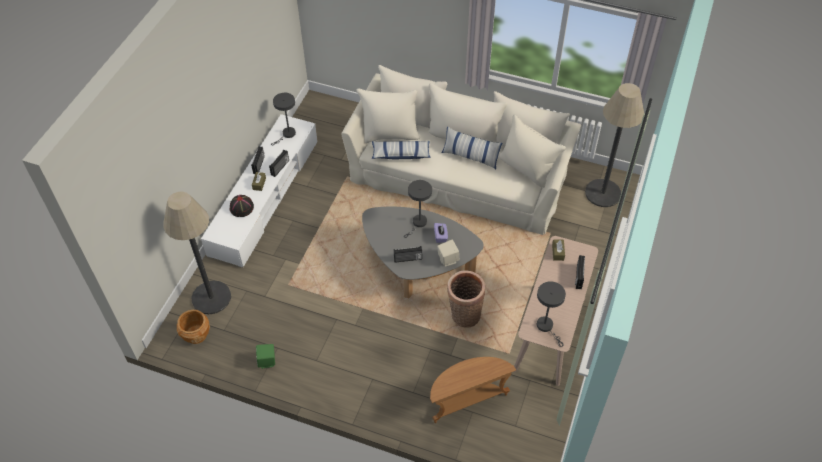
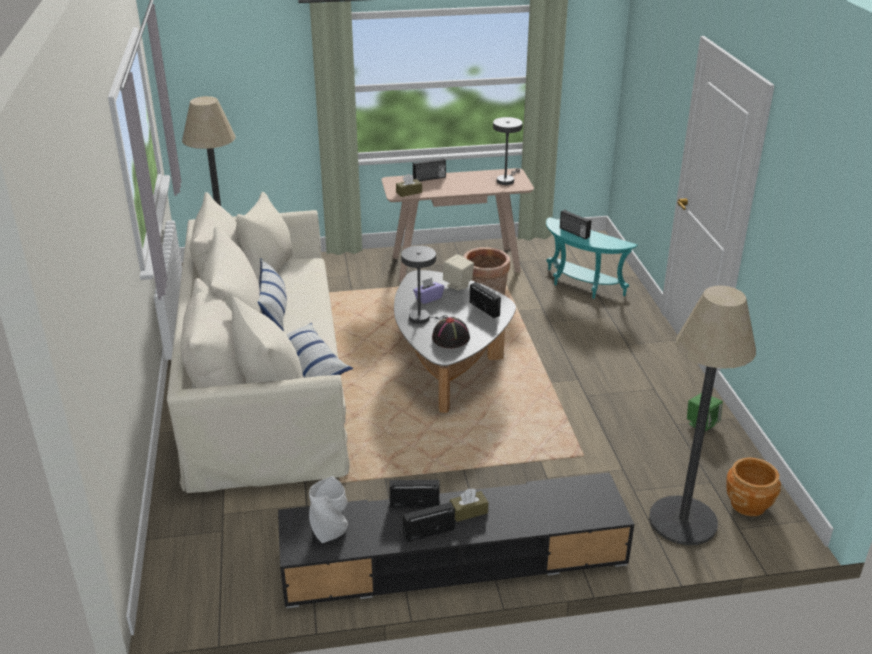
camera: 120 degrees left, 20 degrees down
white tv stand [201,114,318,267] -> black tv stand [278,473,634,608]
black hat [230,195,254,217] -> black hat moved to [432,317,470,348]
grey table lamp [271,93,296,145] -> grey vase [309,476,348,543]
brown side table [430,357,516,423] -> turquoise side table [546,217,638,299]
none -> radio [560,209,591,239]

